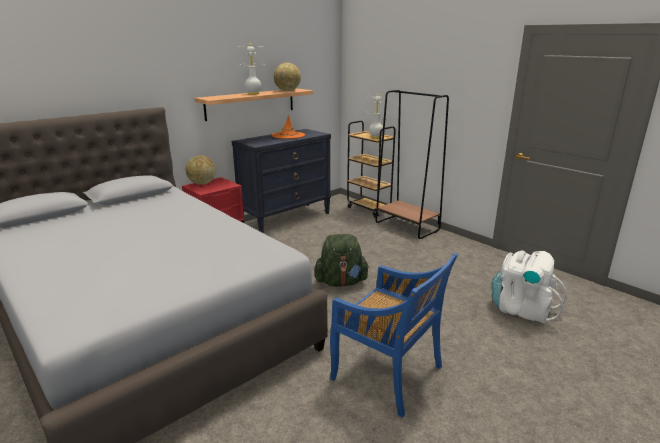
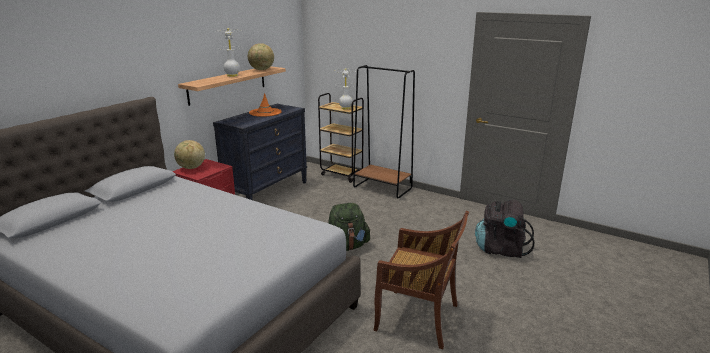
camera: 15 degrees left, 0 degrees up
blue chair [330,252,458,418] -> brown chair [373,211,469,349]
white backpack [491,250,567,324] -> black backpack [475,199,534,258]

